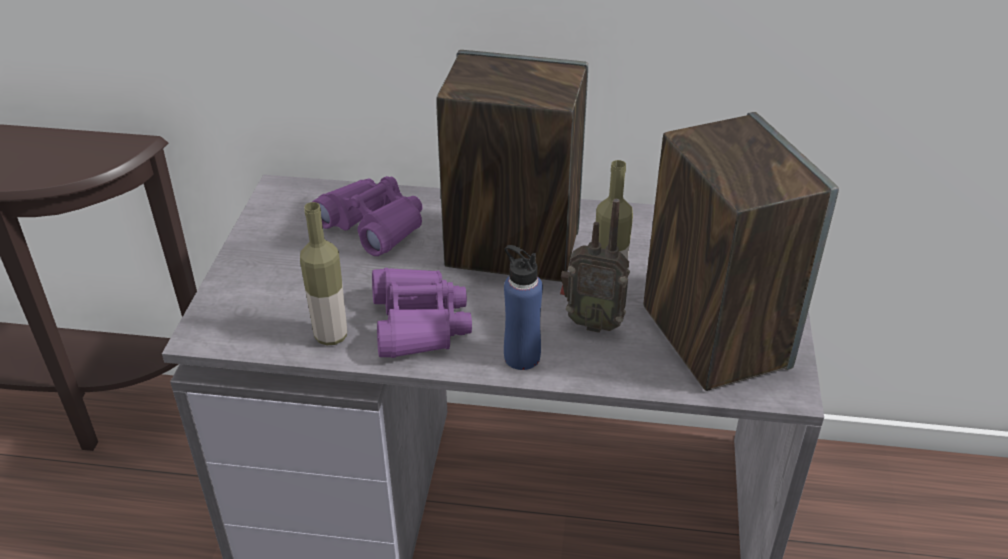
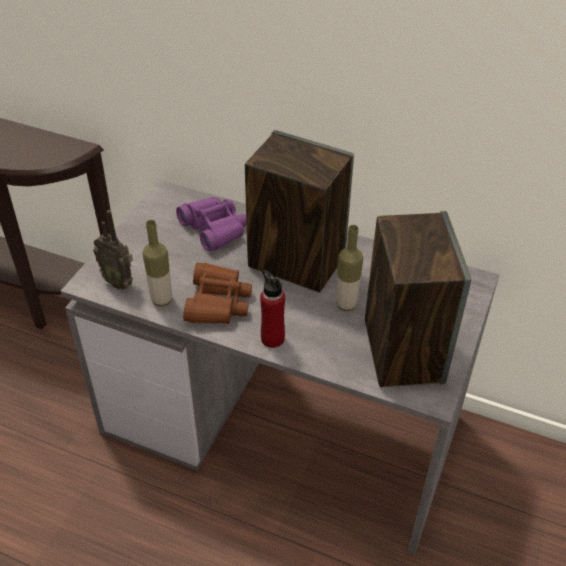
camera: 15 degrees right, 5 degrees up
purple binoculars [372,268,472,358] -> brown binoculars [183,263,252,324]
blue bottle [504,245,543,370] -> red bottle [260,270,285,348]
radio [560,199,630,333] -> radio moved to [93,210,133,290]

